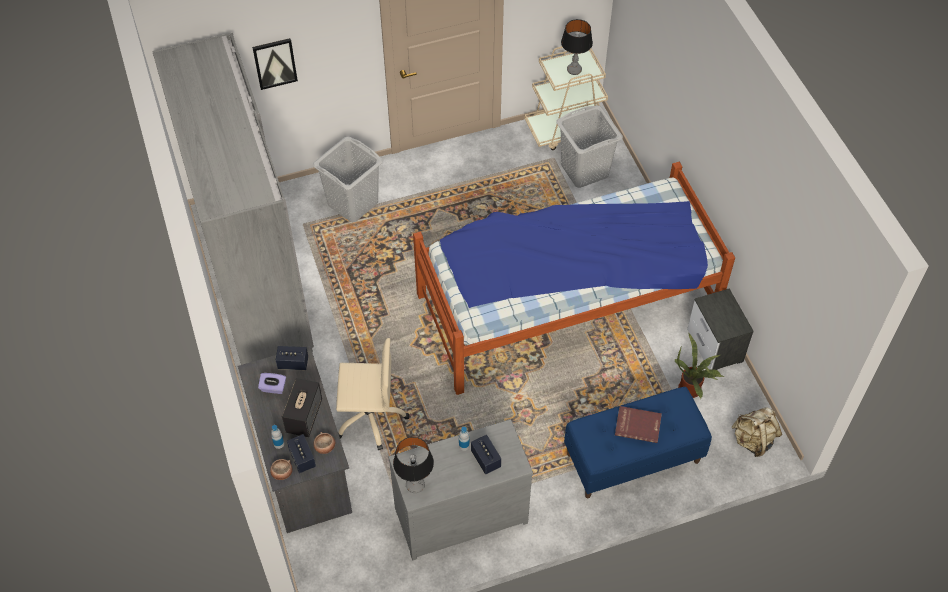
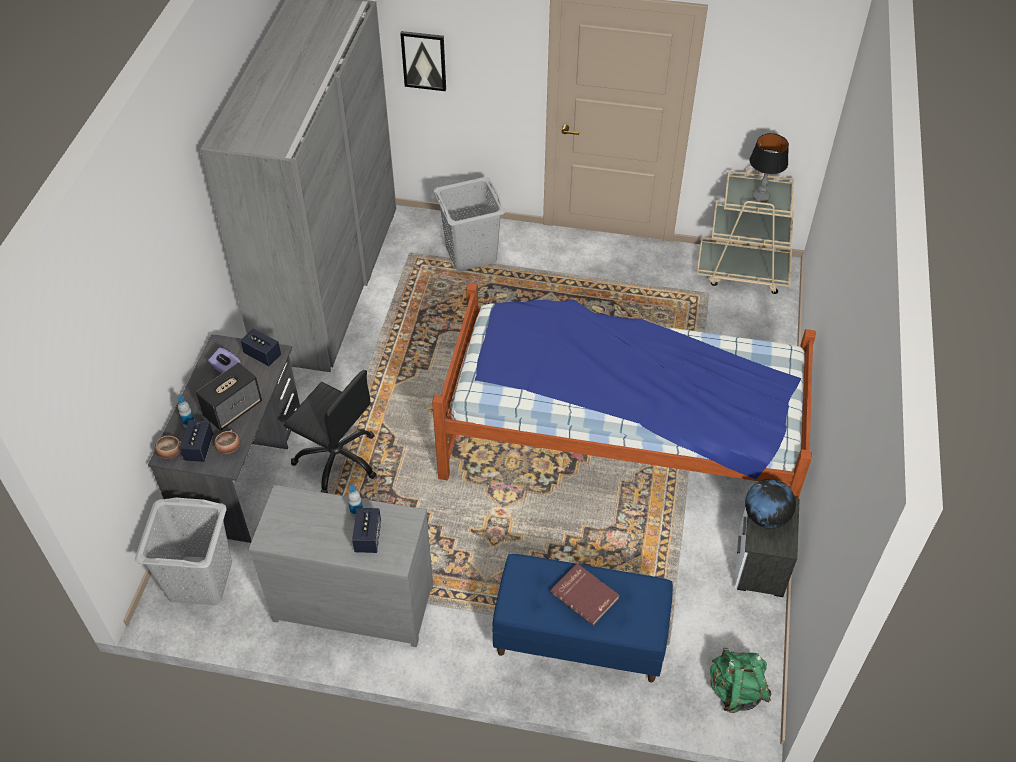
camera: 30 degrees right, 5 degrees down
beige office chair [336,338,409,450] -> black office chair [284,370,377,493]
table lamp [393,437,434,493] -> none
grey laundry basket [556,105,623,188] -> grey laundry basket moved to [135,498,232,605]
potted plant [675,333,724,399] -> none
beige backpack [732,407,782,457] -> green backpack [710,648,772,713]
none -> globe [745,479,796,529]

